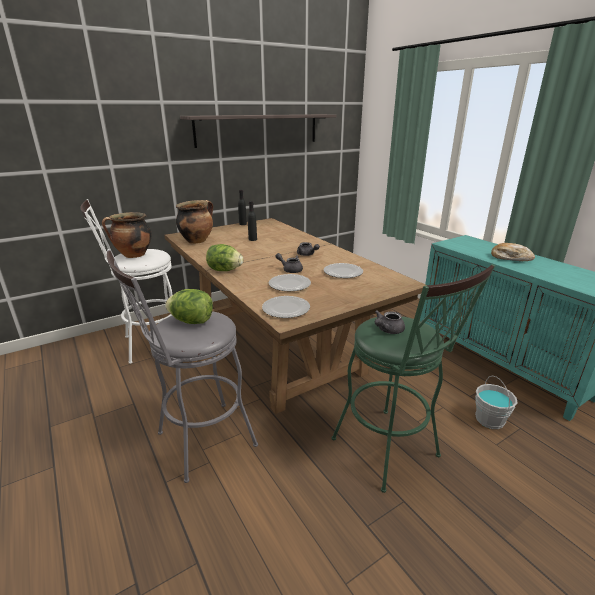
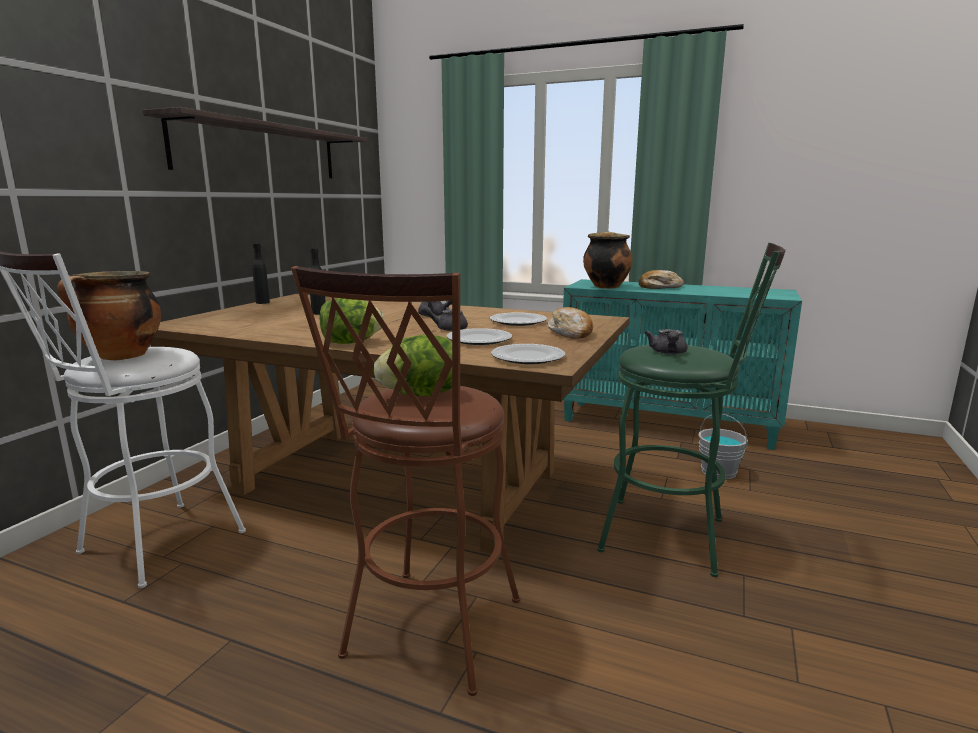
camera: 35 degrees left, 10 degrees down
grey stool [107,250,258,483] -> brown stool [291,266,520,696]
cooking pot [176,200,213,244] -> cooking pot moved to [583,232,632,289]
none -> bread [547,307,593,339]

